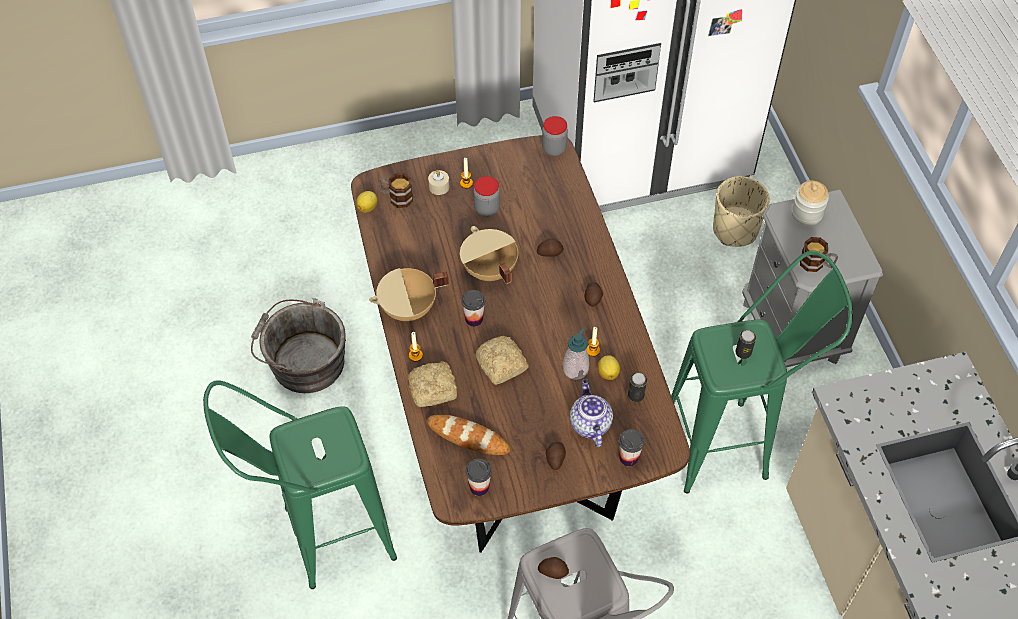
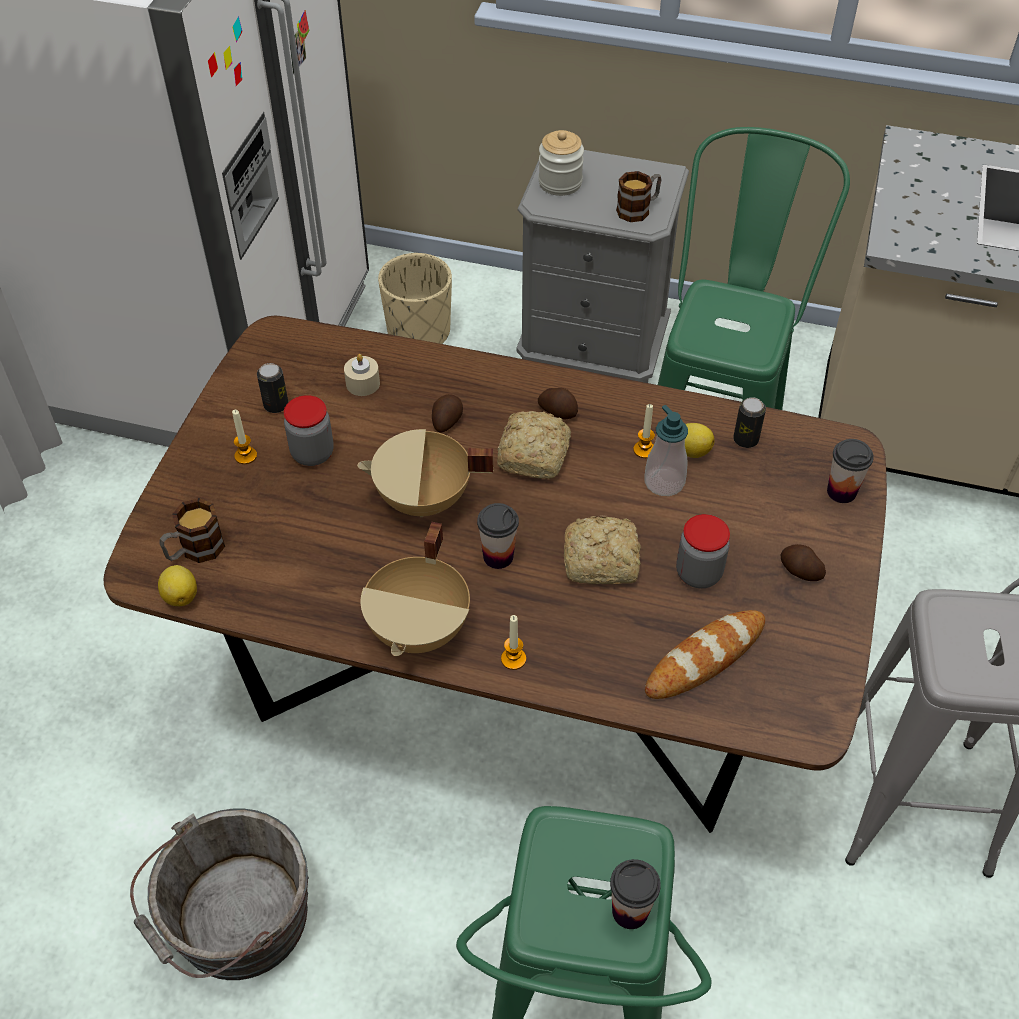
camera: 60 degrees left, 5 degrees down
bread [408,361,457,407] -> bread moved to [497,411,571,479]
beige candle [428,170,449,195] -> beige candle moved to [344,354,380,396]
cup [466,459,492,496] -> cup moved to [610,859,661,929]
potato [538,557,569,579] -> none
jar [542,116,568,156] -> jar moved to [676,514,730,588]
teapot [570,379,613,447] -> none
can [735,330,756,359] -> can moved to [257,363,288,413]

